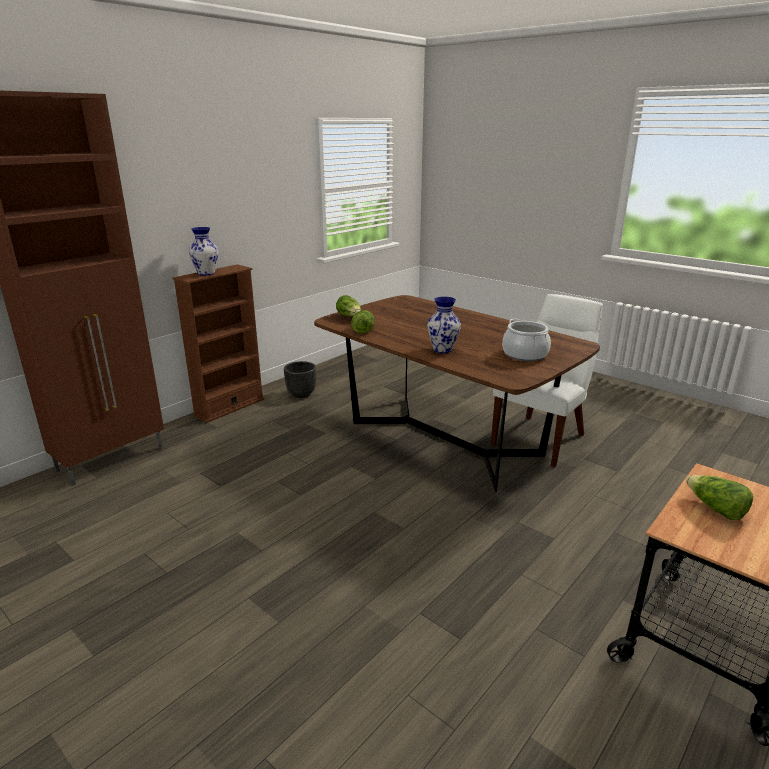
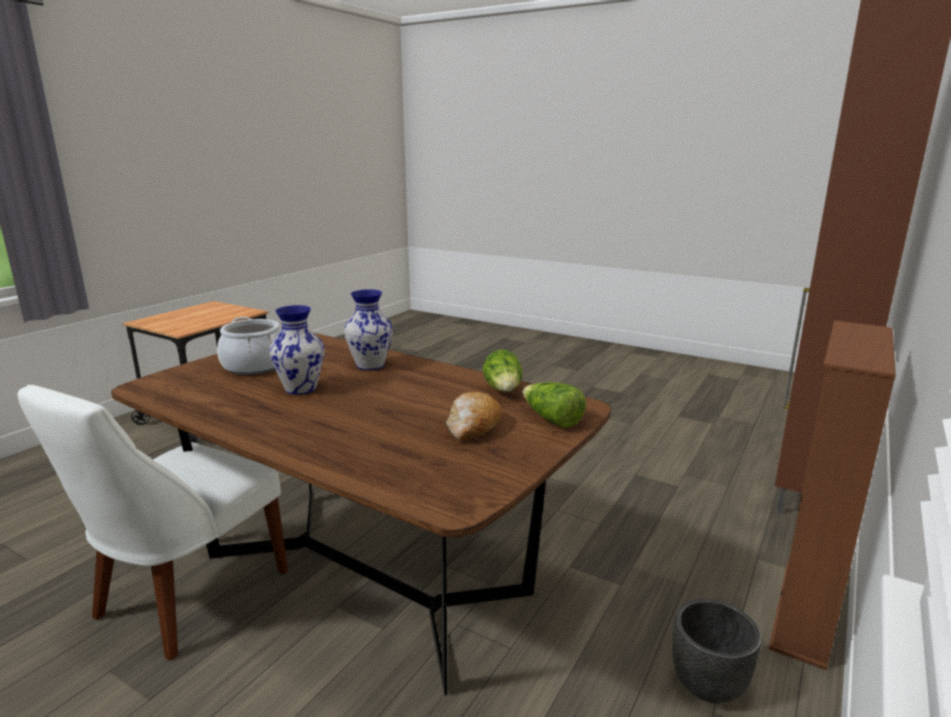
camera: 170 degrees right, 5 degrees down
vase [189,227,218,276] -> vase moved to [269,305,324,395]
lettuce [686,475,753,520] -> none
none -> bread [446,392,501,441]

